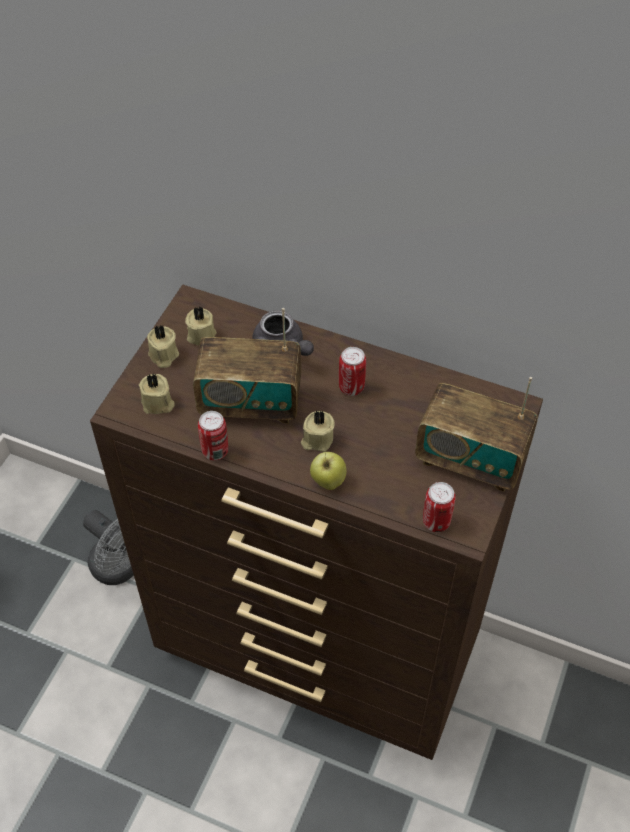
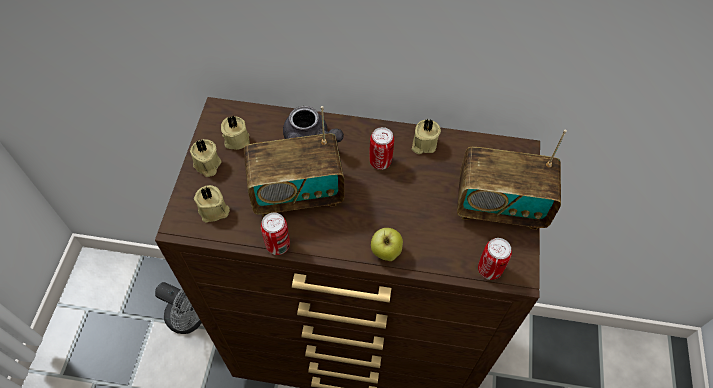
camera: 15 degrees left, 5 degrees up
beige candle [301,410,335,452] -> beige candle moved to [412,119,441,154]

